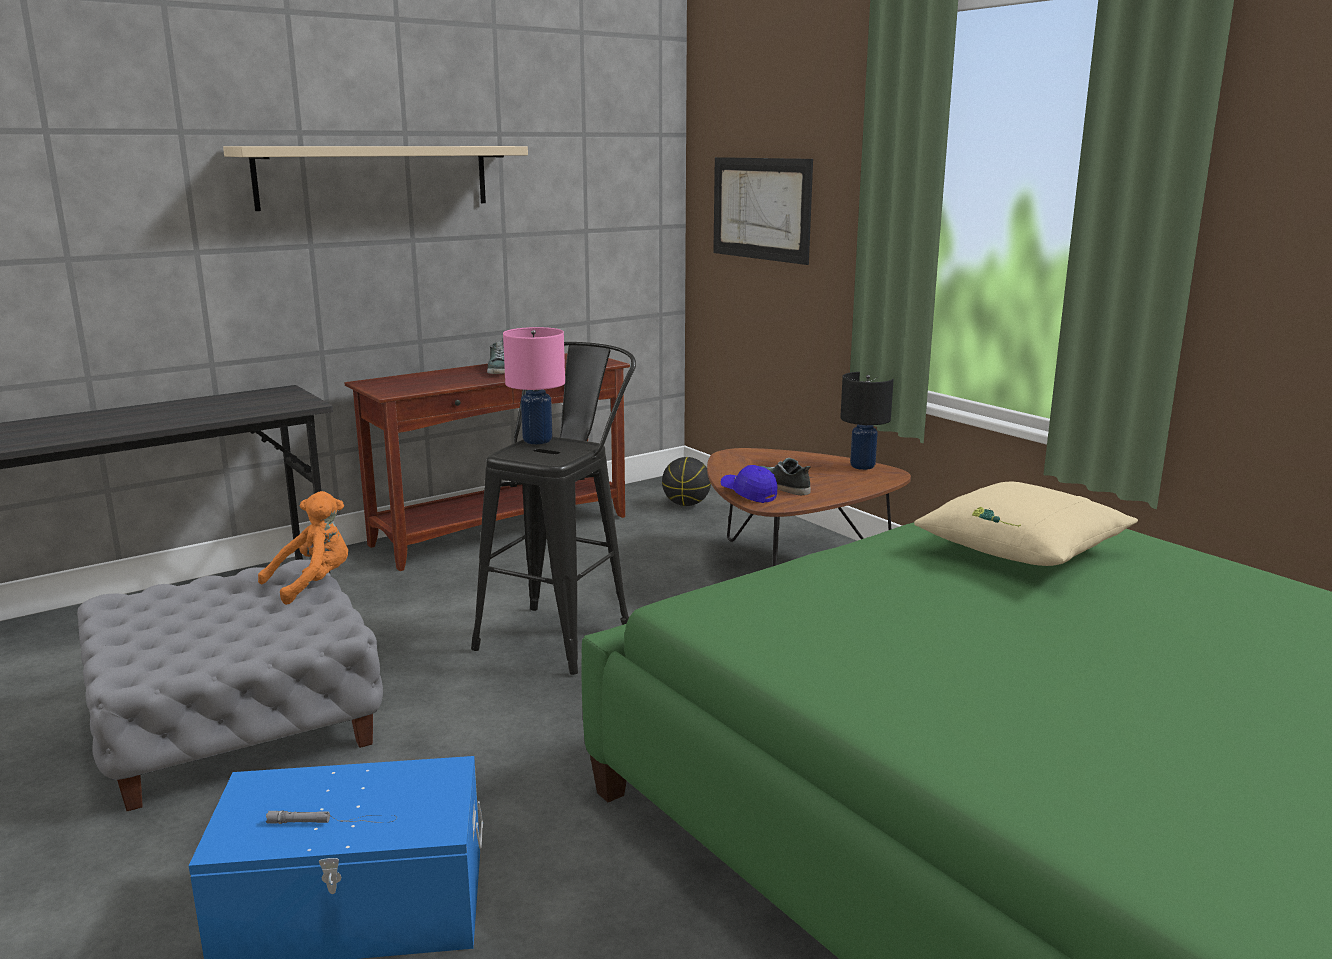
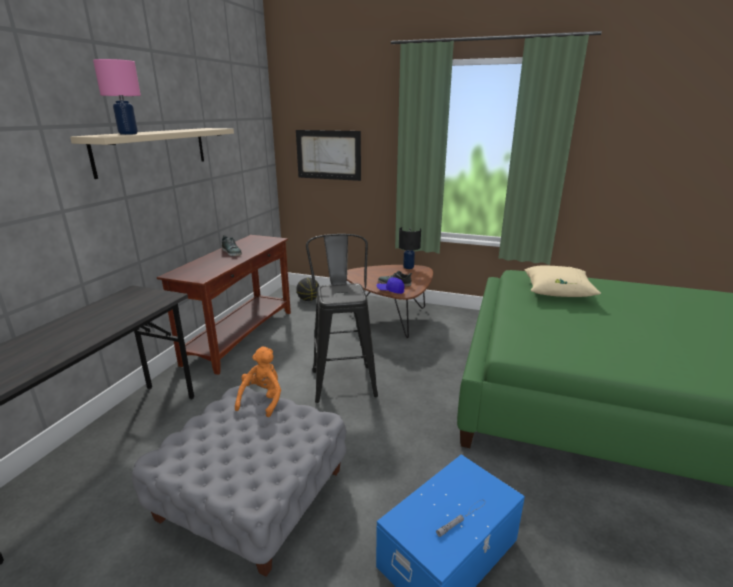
camera: 35 degrees left, 5 degrees up
pink table lamp [503,327,565,444] -> pink table lamp moved to [93,59,141,135]

